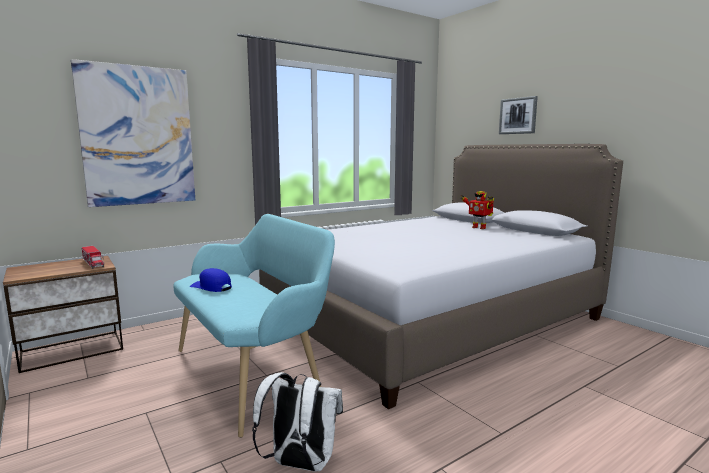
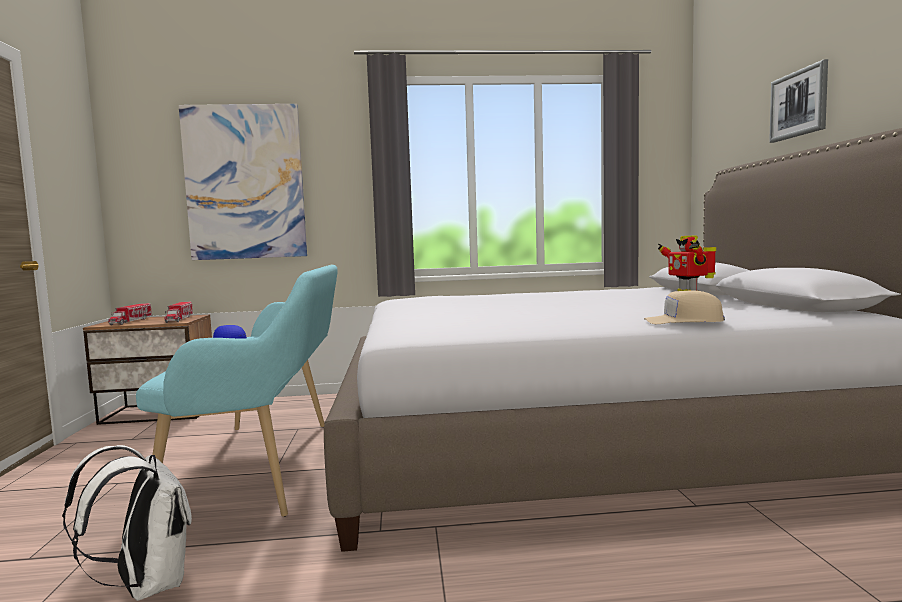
camera: 30 degrees right, 5 degrees down
none -> toy truck [108,303,152,325]
none -> beige cap [644,291,725,324]

